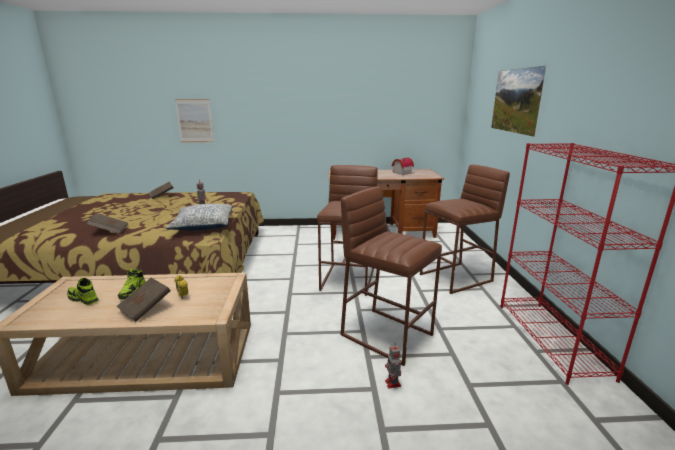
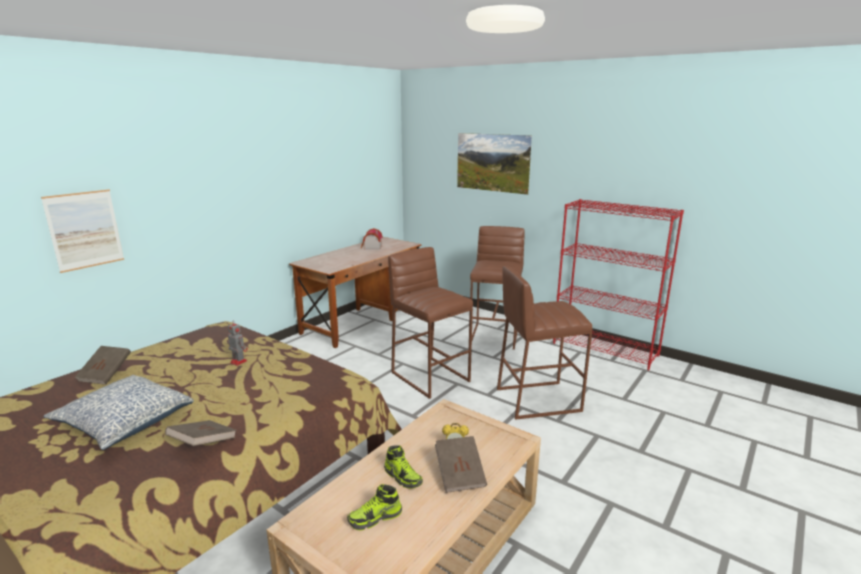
camera: 50 degrees left, 0 degrees up
pillow [166,204,232,230] -> pillow moved to [43,375,194,450]
toy robot [385,343,401,389] -> none

